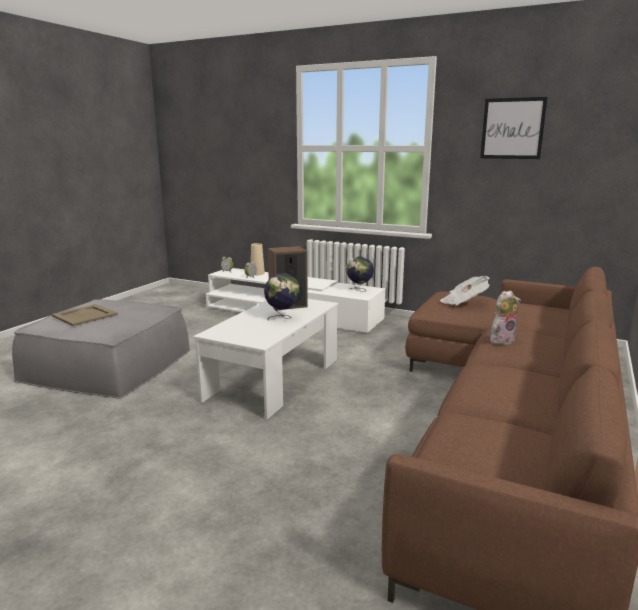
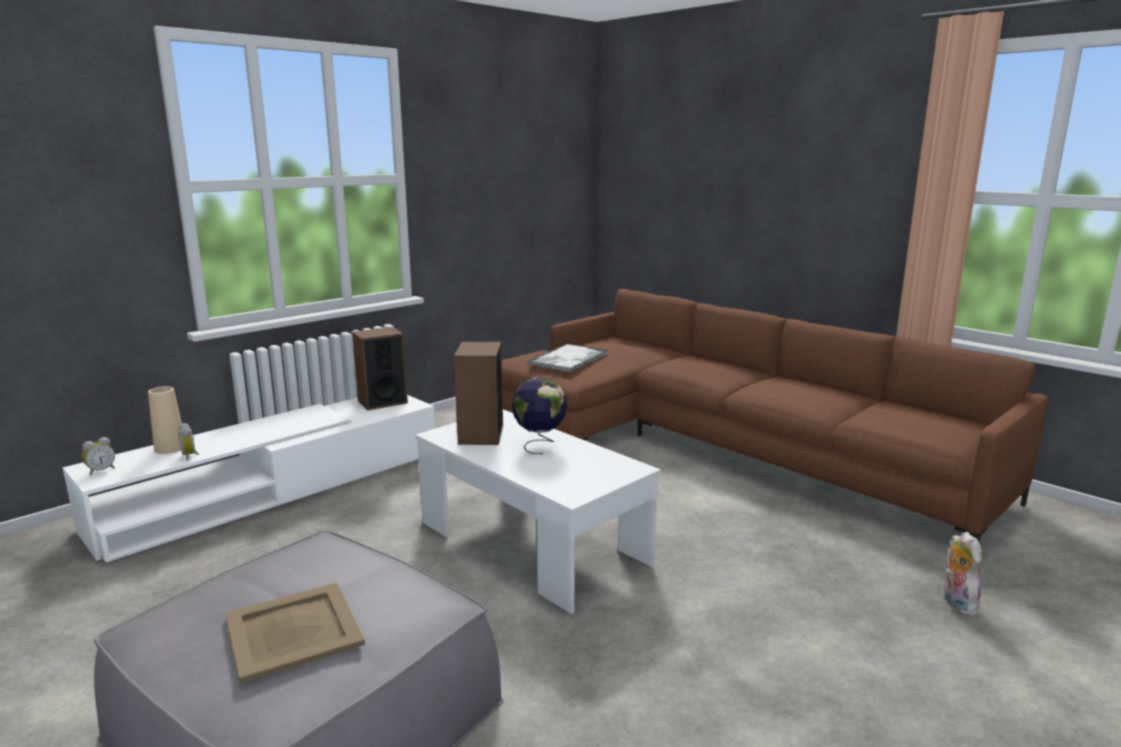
camera: 70 degrees left, 0 degrees up
globe [347,257,374,292] -> speaker [352,327,408,410]
newspaper [440,276,490,305] -> tray [527,344,609,372]
picture [480,97,548,159] -> none
plush toy [490,290,521,345] -> plush toy moved to [944,532,982,616]

